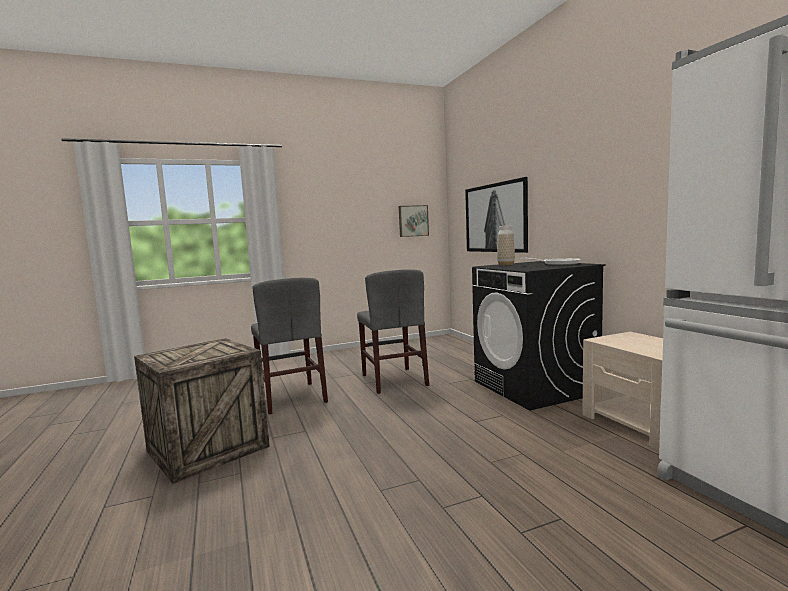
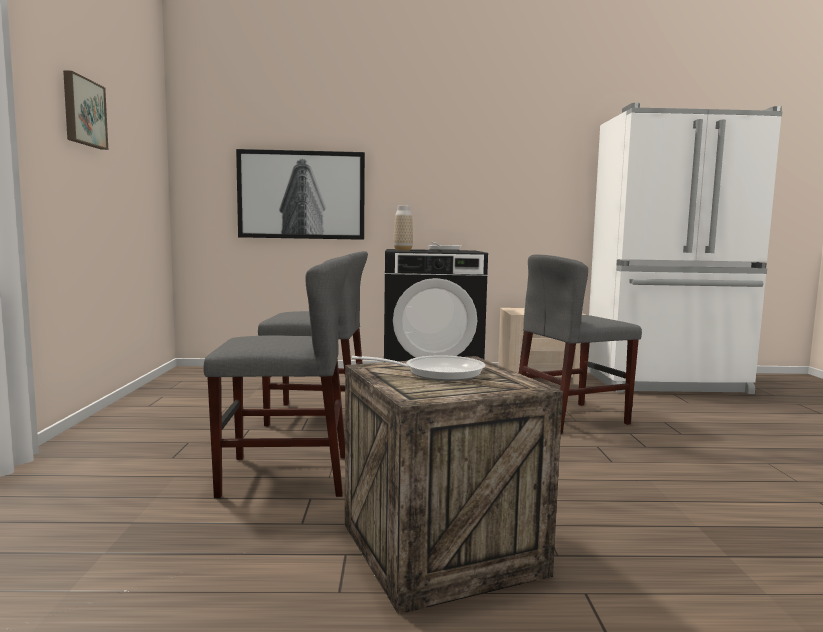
camera: 70 degrees left, 0 degrees up
picture [399,205,429,237] -> picture moved to [63,70,108,150]
none -> frying pan [352,355,485,381]
none -> grey chair [519,255,642,434]

